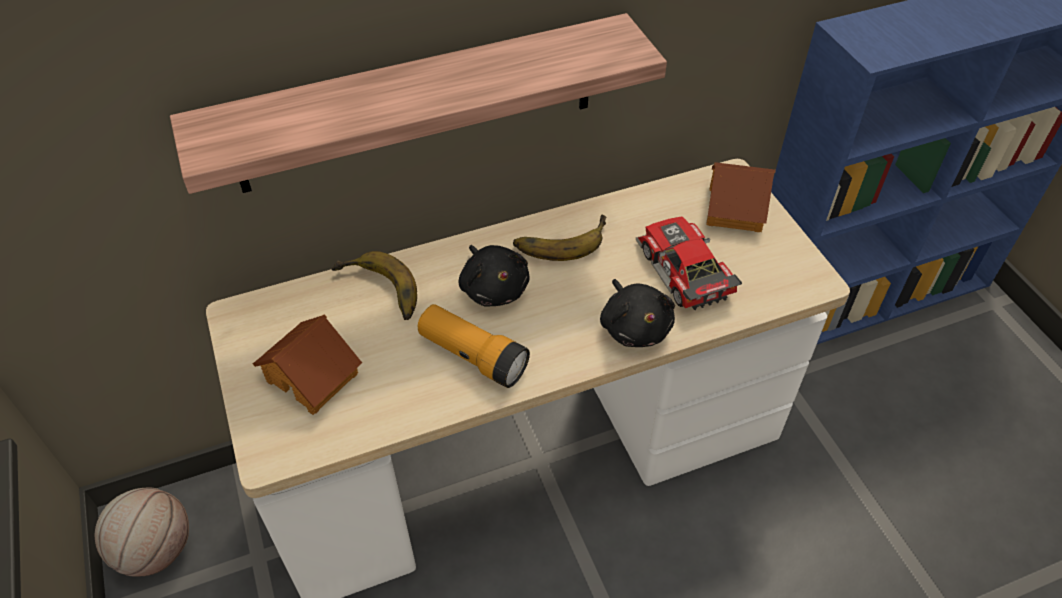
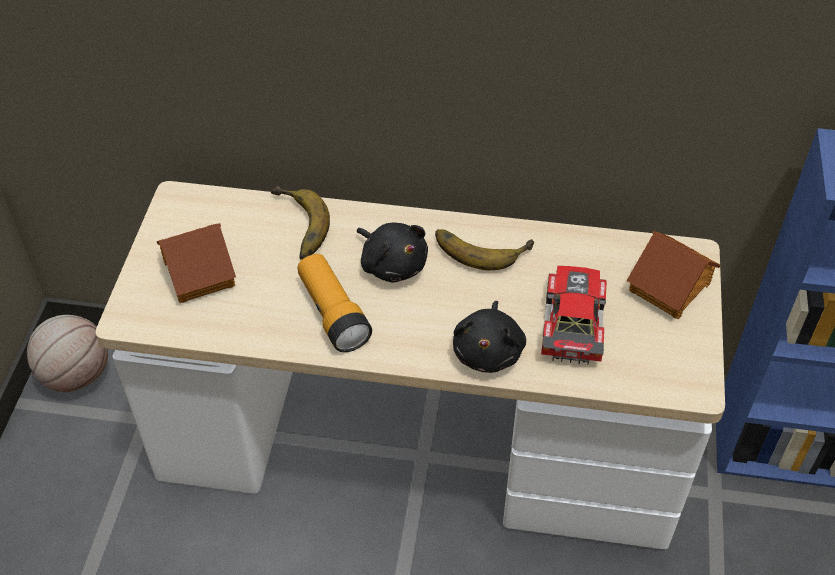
camera: 30 degrees right, 0 degrees up
shelf [170,13,667,194] -> none
black plush toy [459,245,529,307] -> black plush toy turned 45 degrees counterclockwise [357,222,428,283]

